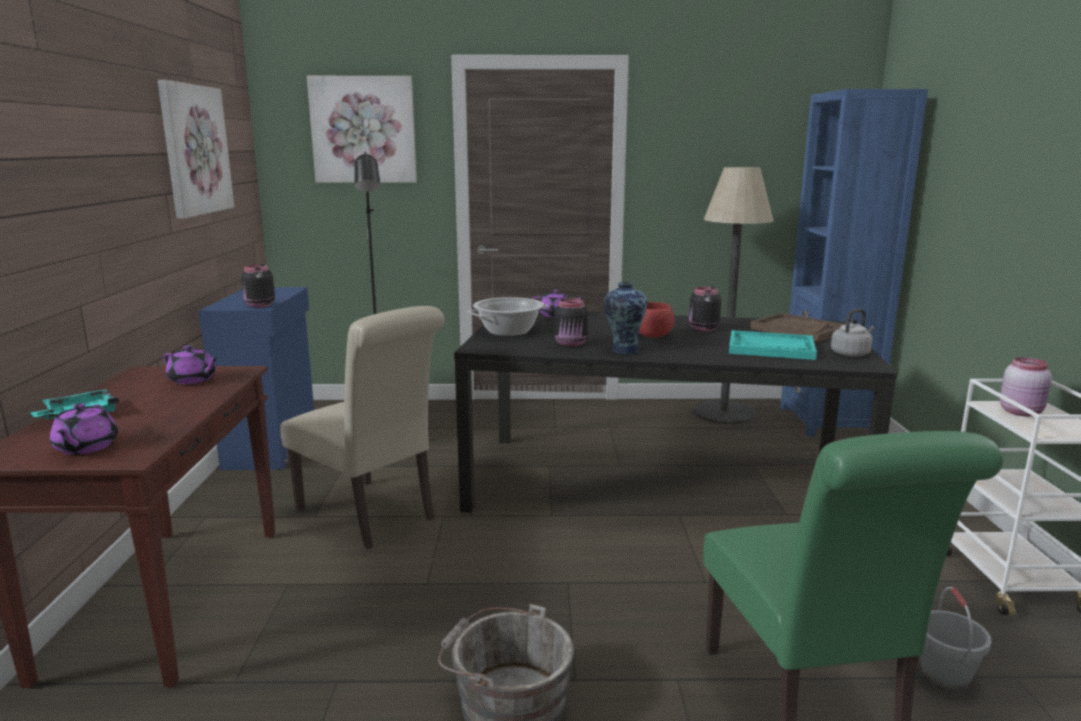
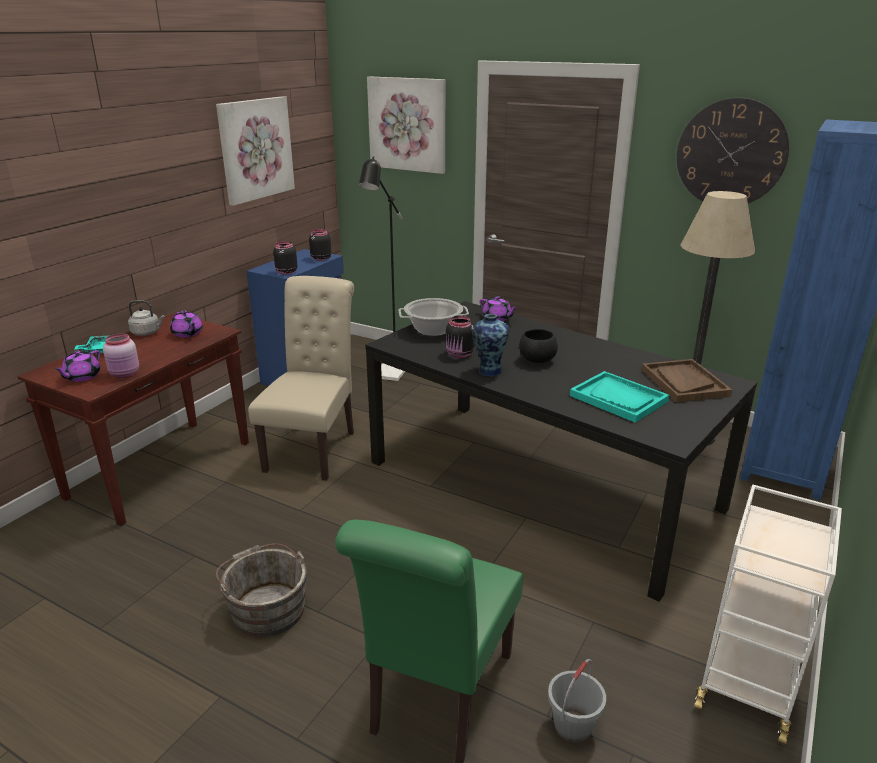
camera: 30 degrees right, 10 degrees up
beige chair [280,306,444,549] -> beige chair turned 150 degrees counterclockwise [248,276,354,481]
red bowl [639,302,675,338] -> black bowl [519,329,558,363]
black jar [689,287,721,331] -> black jar moved to [309,229,331,261]
grey kettle [831,309,875,357] -> grey kettle moved to [128,300,165,336]
pink jar [1000,357,1052,417] -> pink jar moved to [103,333,139,378]
none -> wall clock [677,98,789,203]

